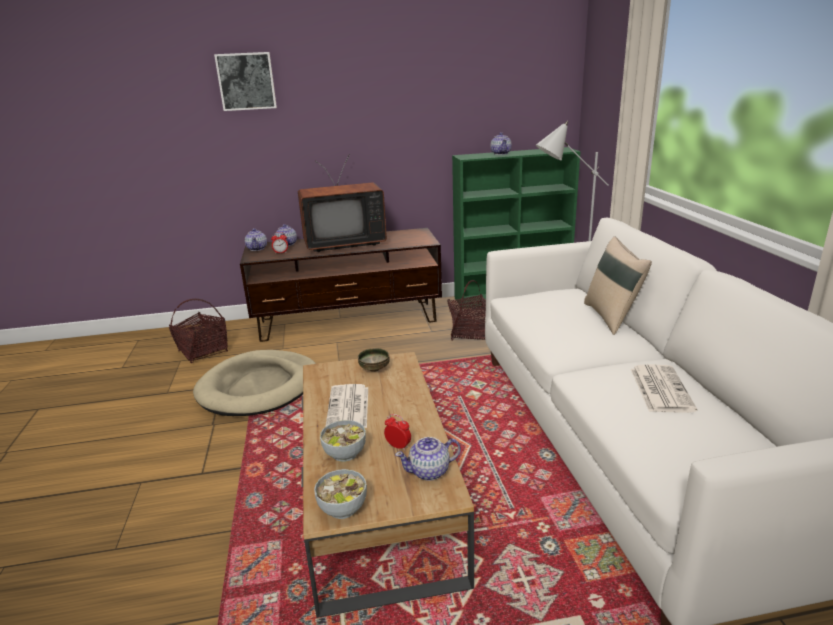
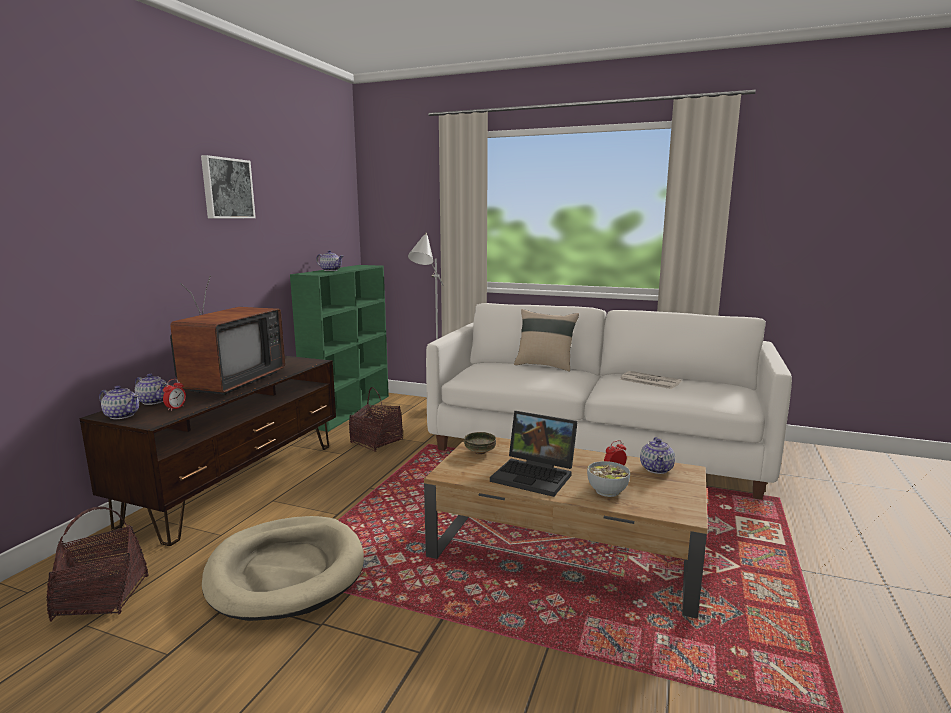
camera: 60 degrees left, 10 degrees down
picture [214,52,277,111] -> picture moved to [201,155,256,218]
bowl [314,469,367,519] -> none
newspaper [325,384,368,428] -> laptop [490,411,578,497]

